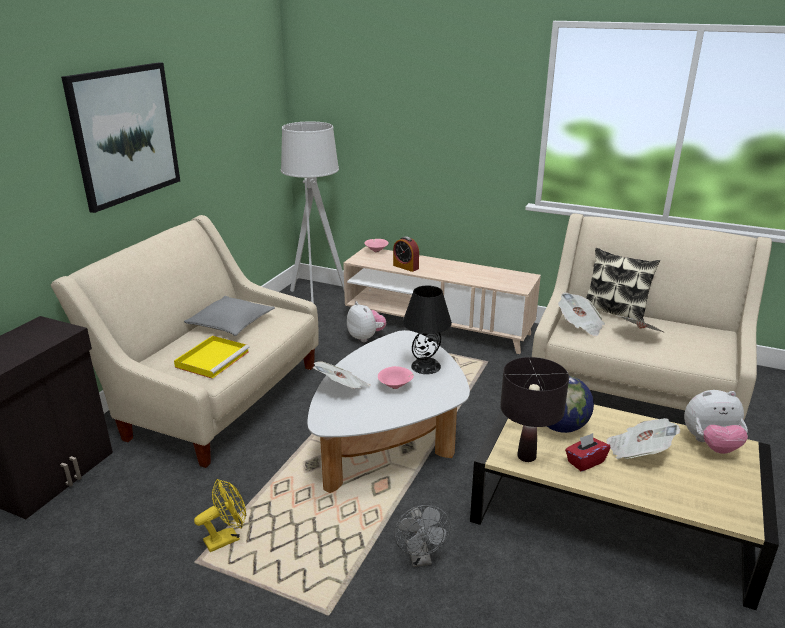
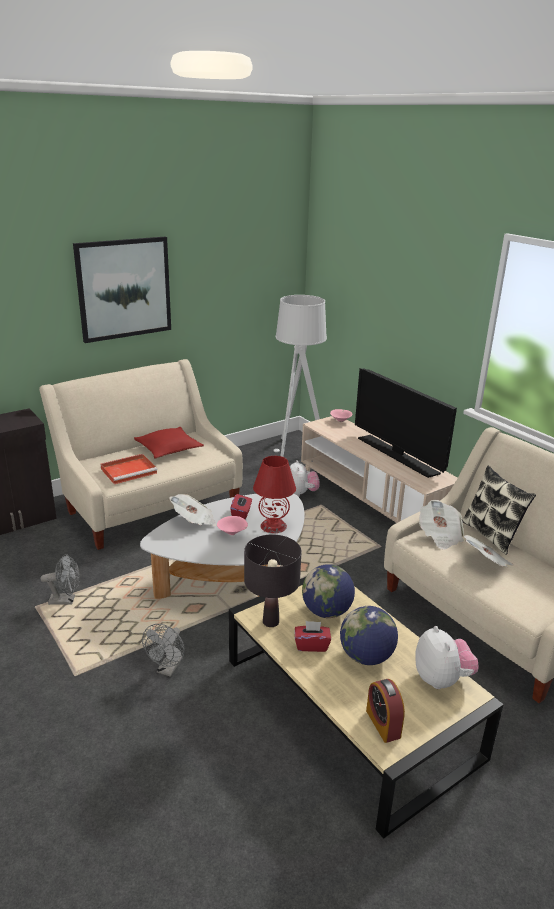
camera: 30 degrees right, 0 degrees up
yellow tray [174,336,250,379] -> red tray [101,454,157,484]
grey pillow [184,296,275,336] -> red pillow [134,427,204,459]
yellow fan [194,479,246,552] -> grey fan [41,554,80,605]
alarm clock [393,236,419,272] -> alarm clock moved to [366,679,405,743]
black table lamp [403,285,452,374] -> red table lamp [253,456,296,533]
newspaper [606,418,680,459] -> globe [340,606,398,665]
plush toy [684,390,748,454] -> plush toy turned 135 degrees counterclockwise [415,626,478,689]
none -> red tissue box [230,494,252,519]
none -> television [355,368,457,478]

